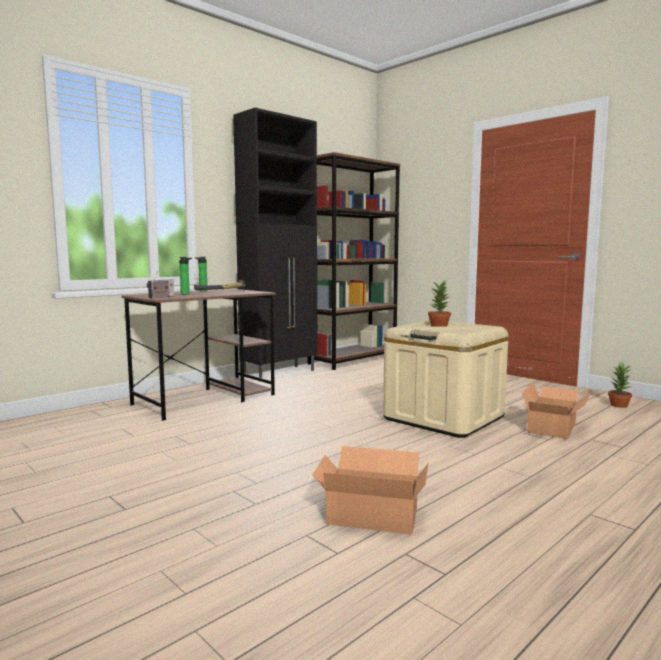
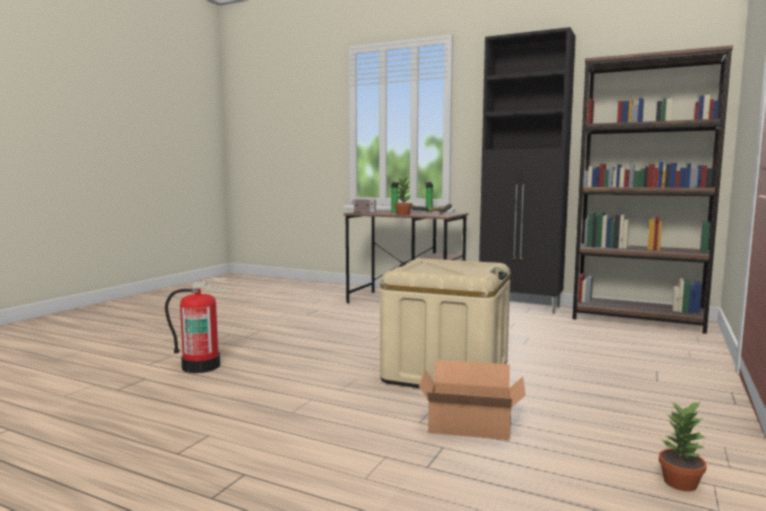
camera: 70 degrees right, 0 degrees up
cardboard box [312,446,429,535] -> fire extinguisher [165,277,232,373]
potted plant [428,279,451,327] -> potted plant moved to [394,177,413,215]

